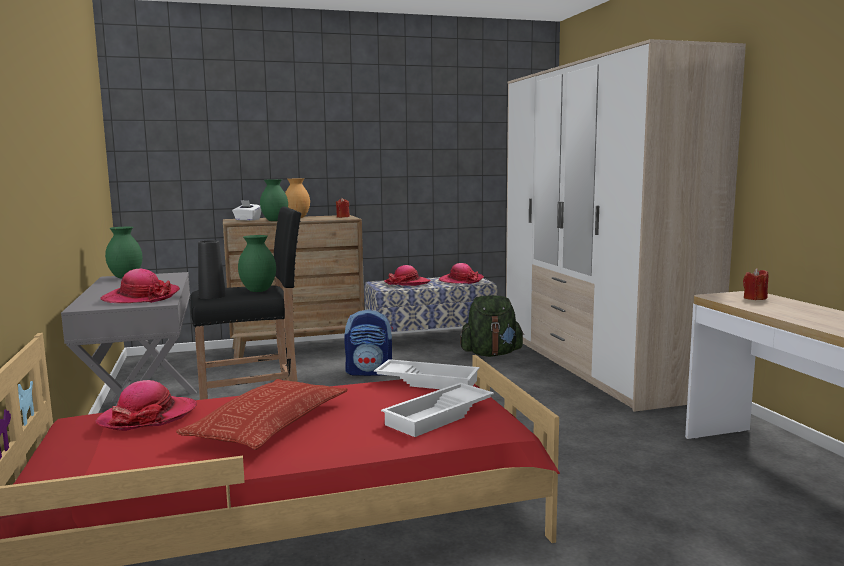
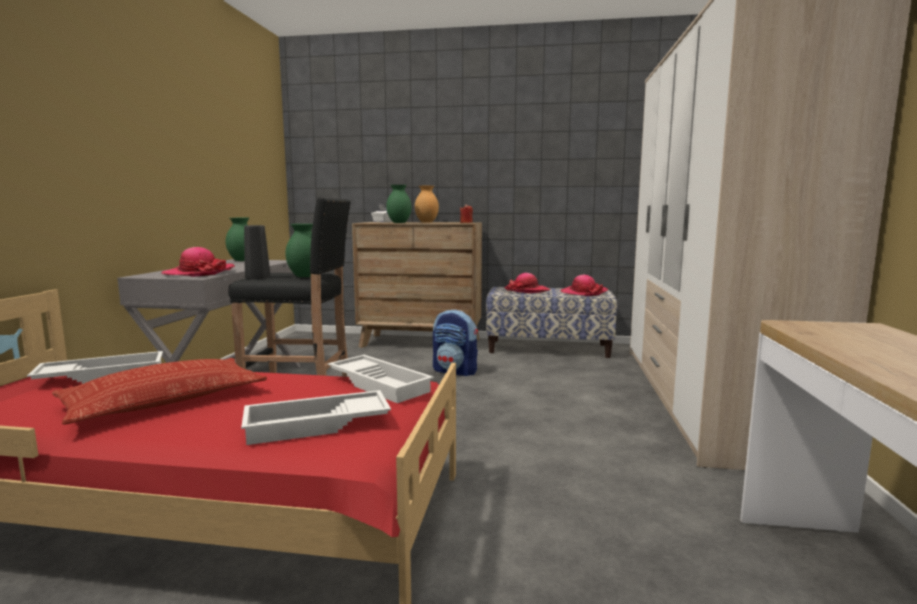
camera: 25 degrees right, 0 degrees up
hat [95,380,197,431] -> white tray [27,351,163,384]
green backpack [460,295,523,357] -> none
red candle [743,268,768,300] -> none

